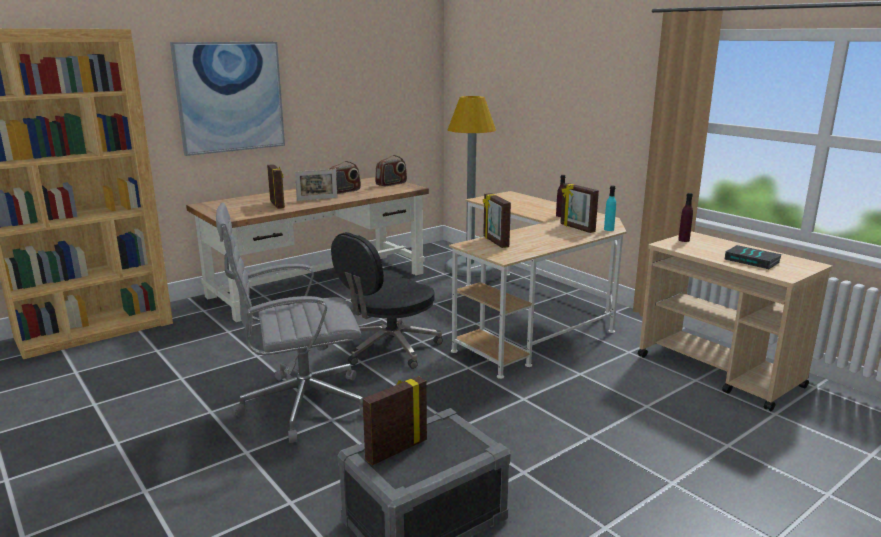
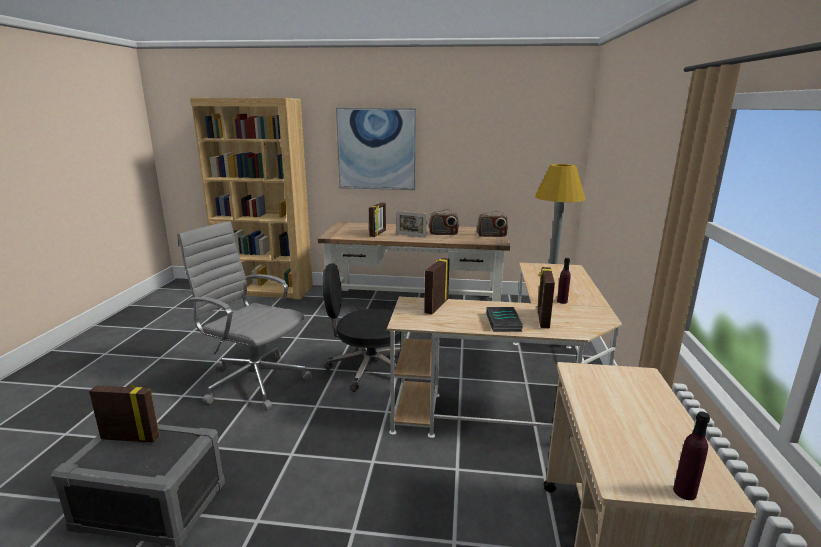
camera: 45 degrees right, 0 degrees up
turquoise bottle [604,186,616,231] -> none
purple bottle [678,193,693,242] -> purple bottle moved to [673,411,710,500]
book [725,245,782,269] -> book moved to [486,307,523,332]

